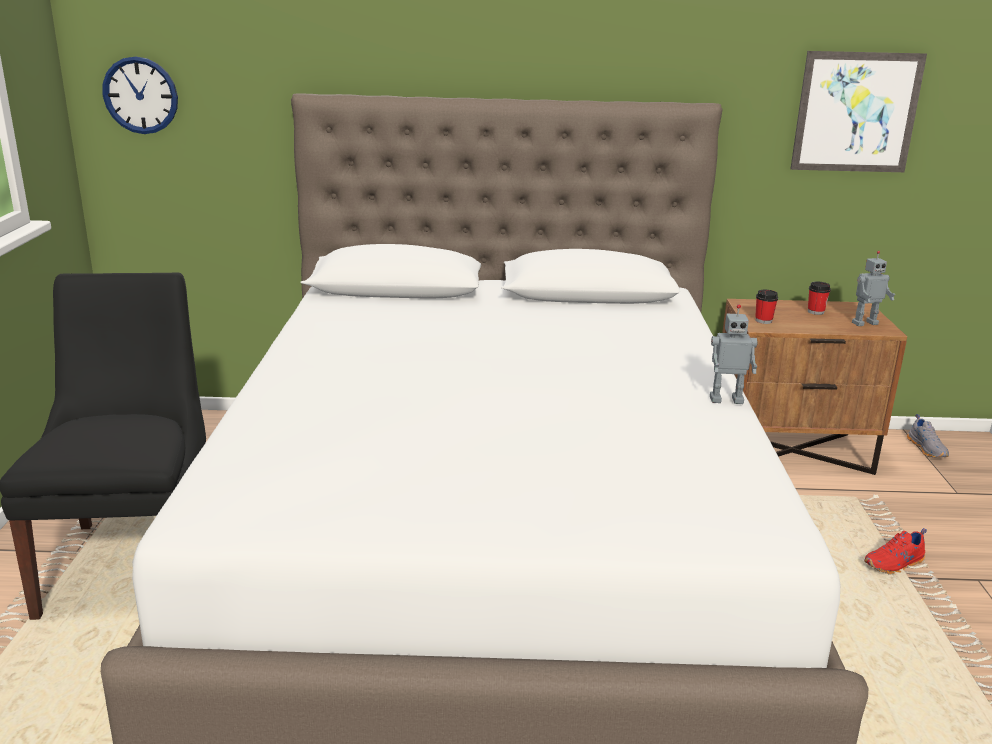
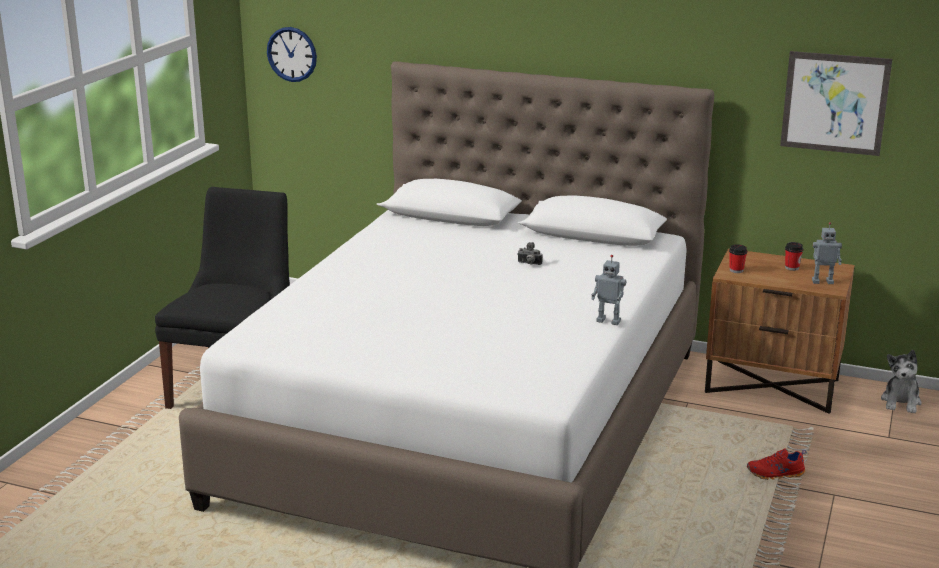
camera: 20 degrees right, 0 degrees up
grey shoe [907,414,949,458] -> plush toy [881,350,922,413]
none -> camera [517,242,543,265]

